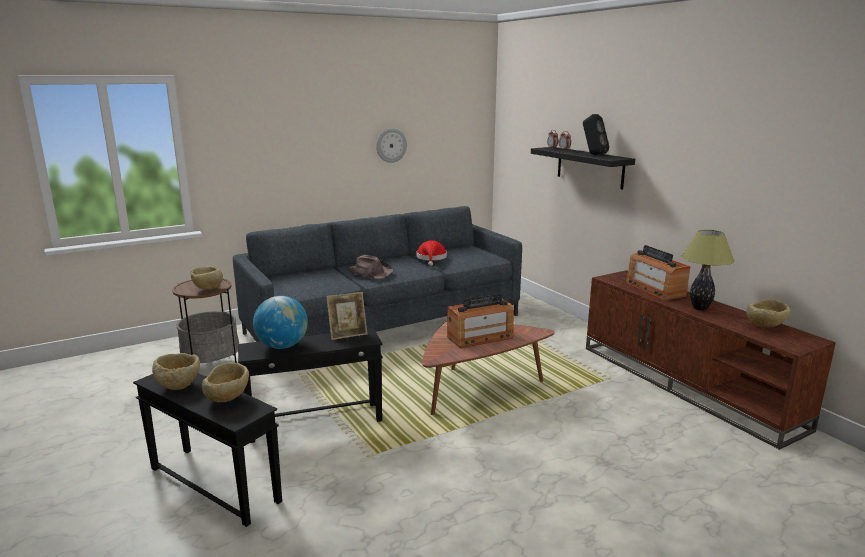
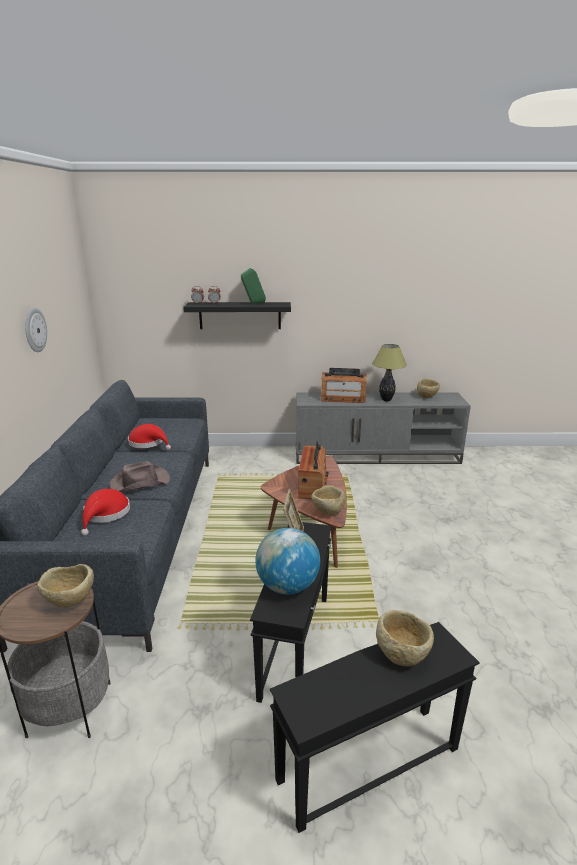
camera: 60 degrees left, 5 degrees up
beige bowl [152,353,200,390] -> beige bowl moved to [311,485,346,515]
black speaker [583,114,609,155] -> green speaker [241,268,266,304]
brown tv stand [586,270,836,450] -> grey tv stand [296,392,471,464]
none -> red hat [81,489,130,536]

